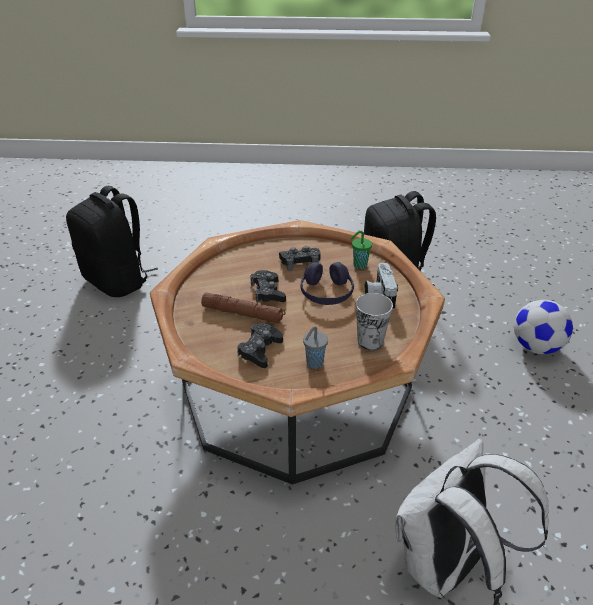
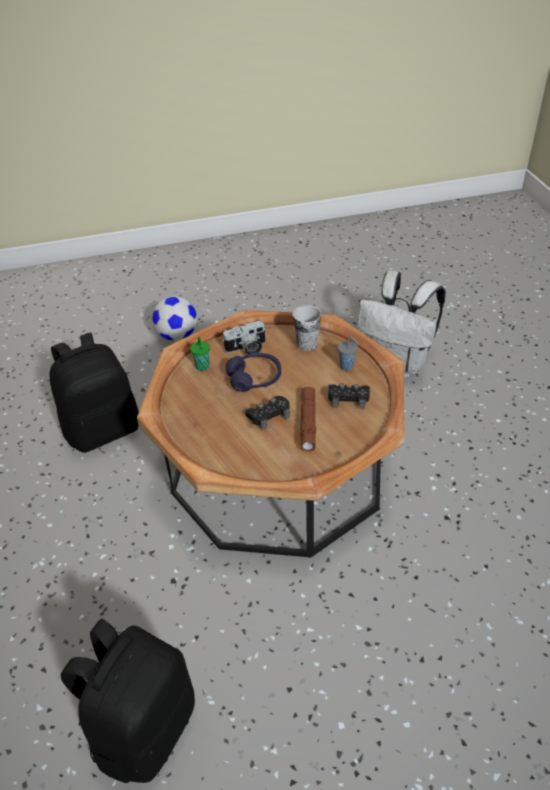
camera: 105 degrees left, 5 degrees up
black game controller [279,246,321,271] -> none

